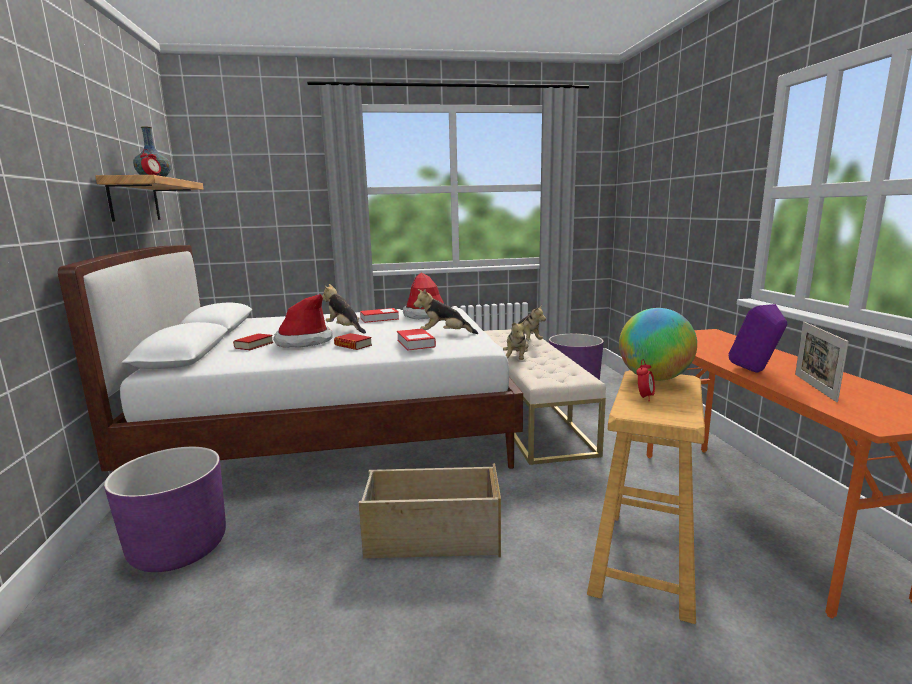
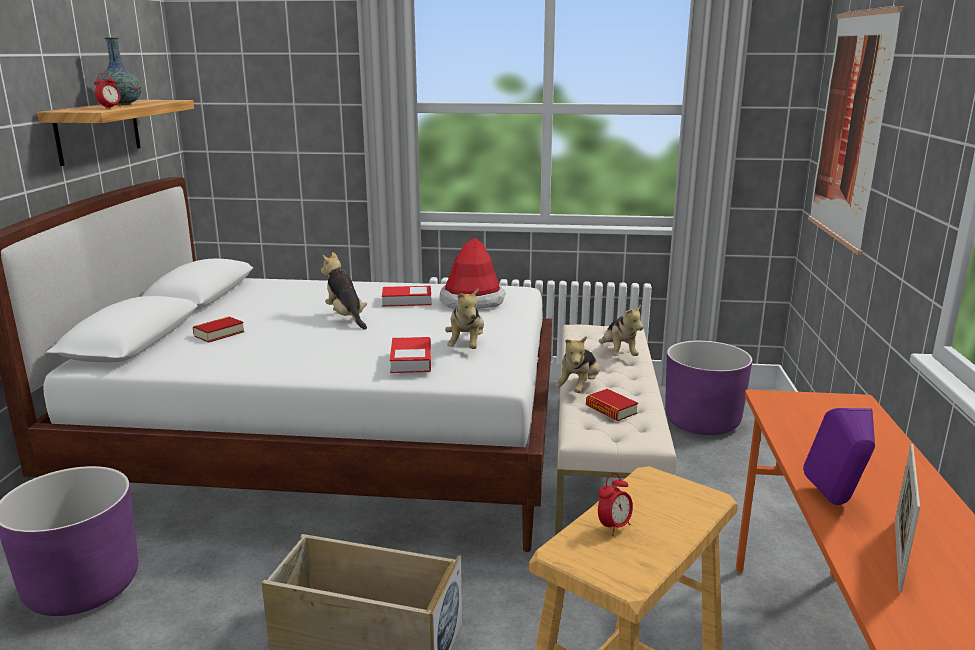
camera: 15 degrees right, 5 degrees up
hat [273,294,333,348] -> none
book [334,333,372,350] -> book moved to [586,389,638,421]
plush toy [413,289,478,334] -> plush toy turned 105 degrees counterclockwise [445,289,484,349]
globe [619,308,697,381] -> none
none -> picture [808,5,903,255]

